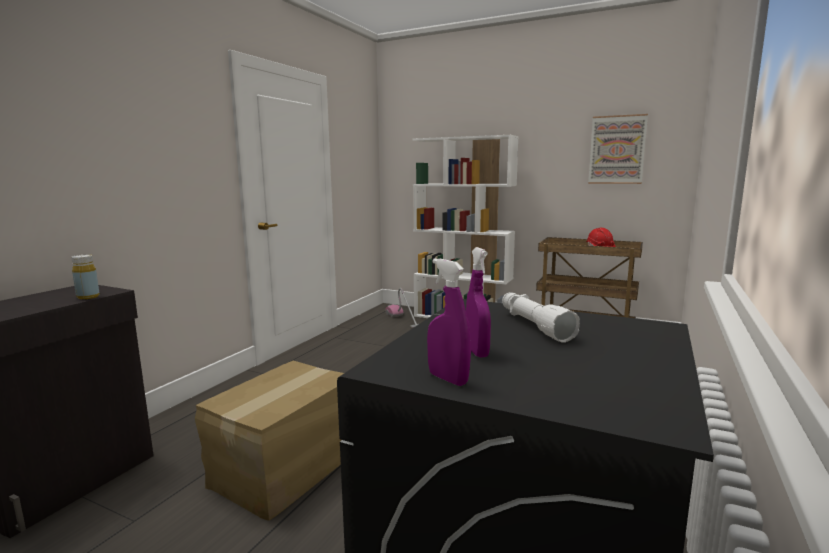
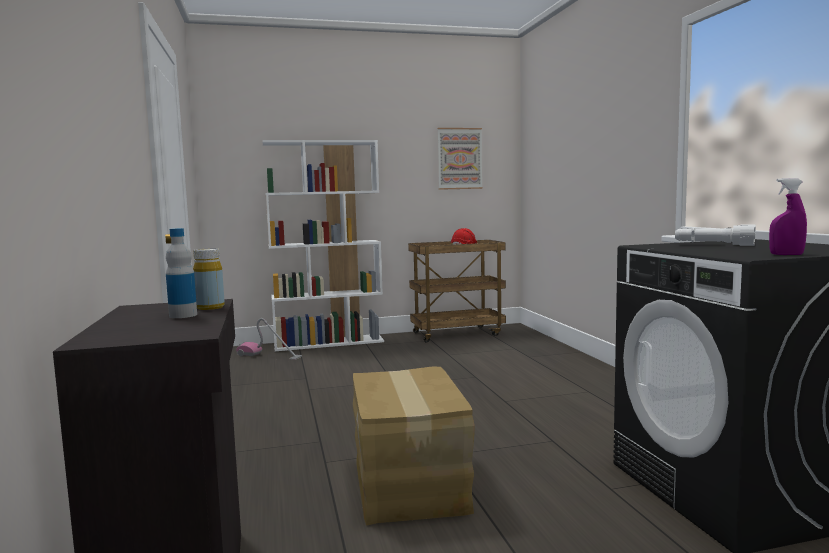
camera: 40 degrees left, 5 degrees down
purple spray bottle [466,247,491,358] -> none
none -> bottle [166,228,197,318]

